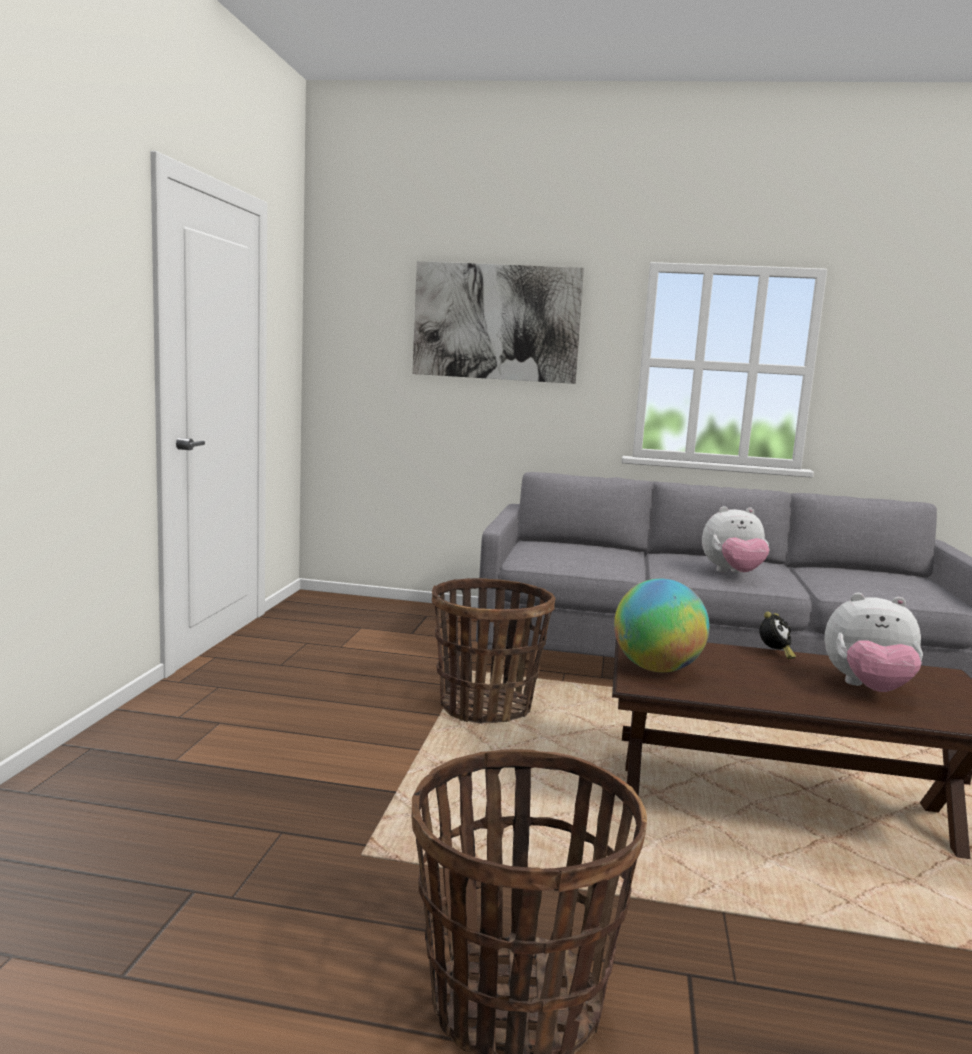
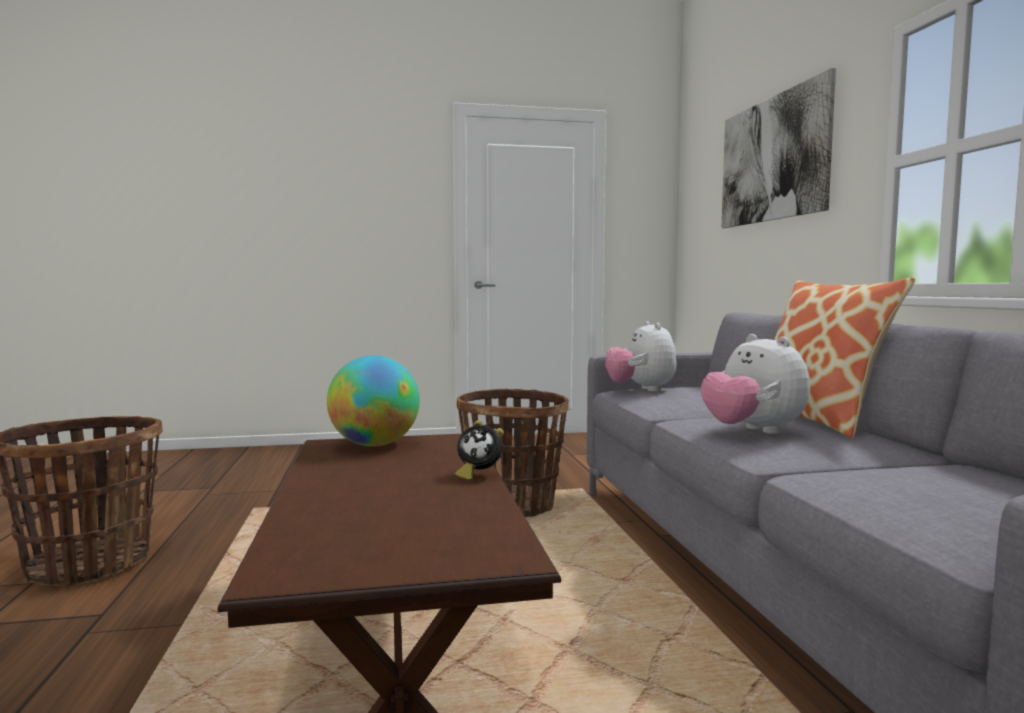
camera: 70 degrees right, 5 degrees down
plush toy [824,593,923,692] -> plush toy moved to [605,321,676,392]
none -> pillow [774,278,915,438]

